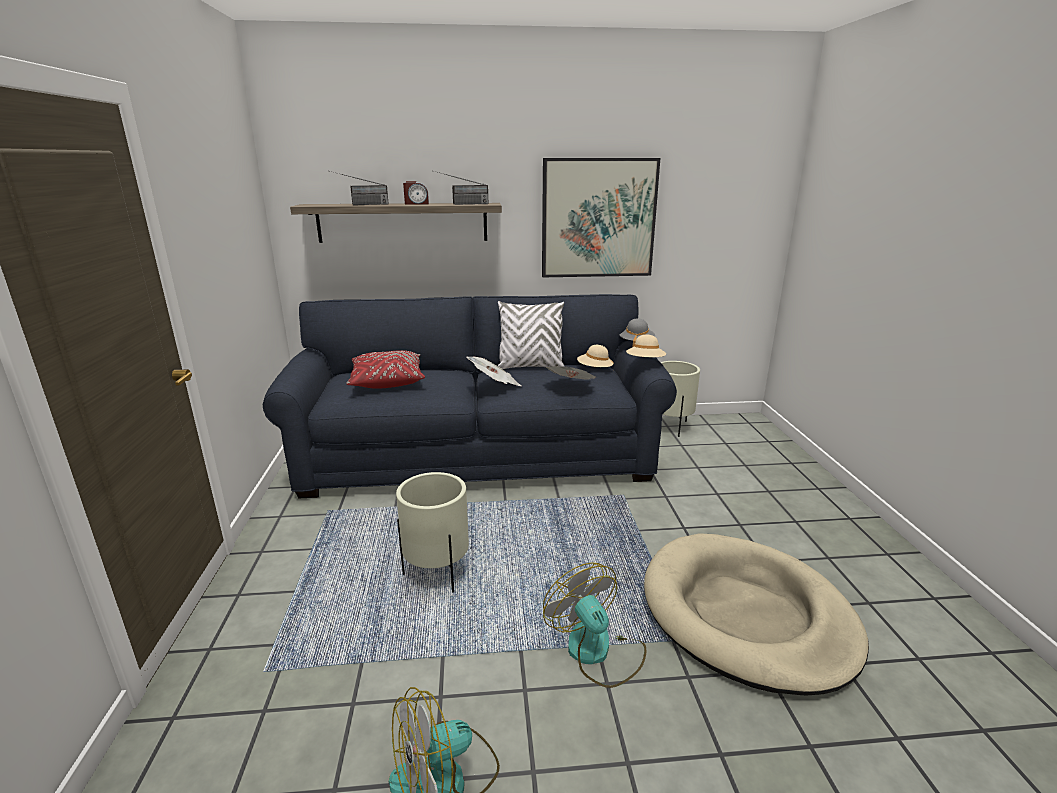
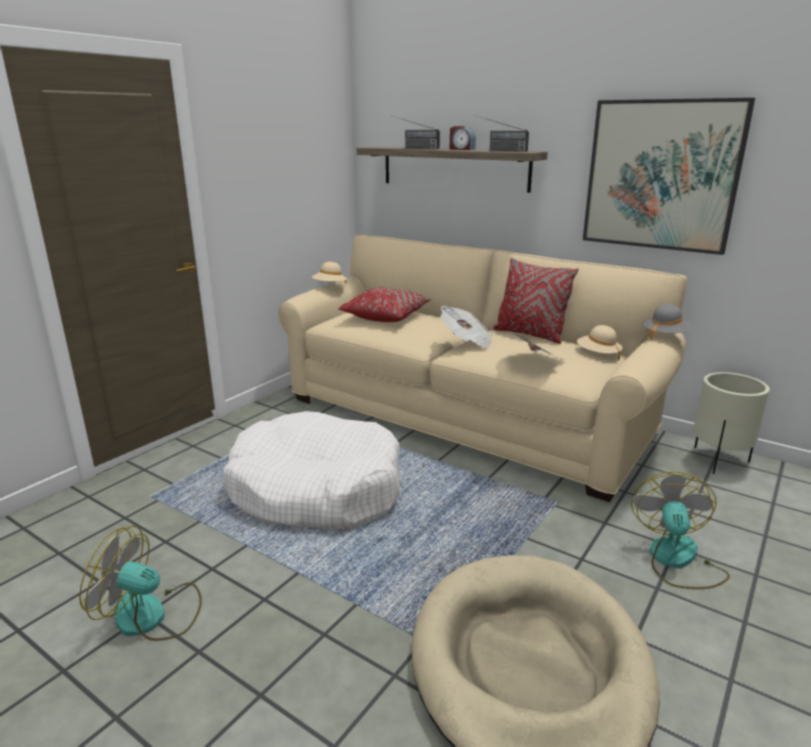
camera: 40 degrees right, 0 degrees up
blue sofa [263,294,677,498] -> beige sofa [278,235,687,502]
beige planter [396,472,469,592] -> white dog bed [223,411,400,529]
white pillow [498,301,564,369] -> red pillow [493,258,579,344]
fan [543,562,646,688] -> fan moved to [631,472,730,589]
beige hat [626,335,666,357] -> beige hat moved to [312,262,347,283]

